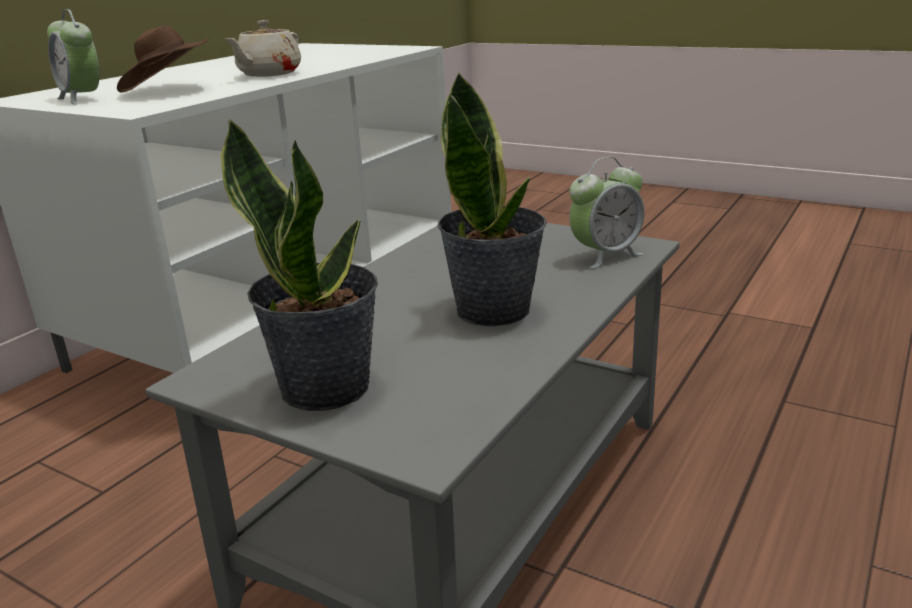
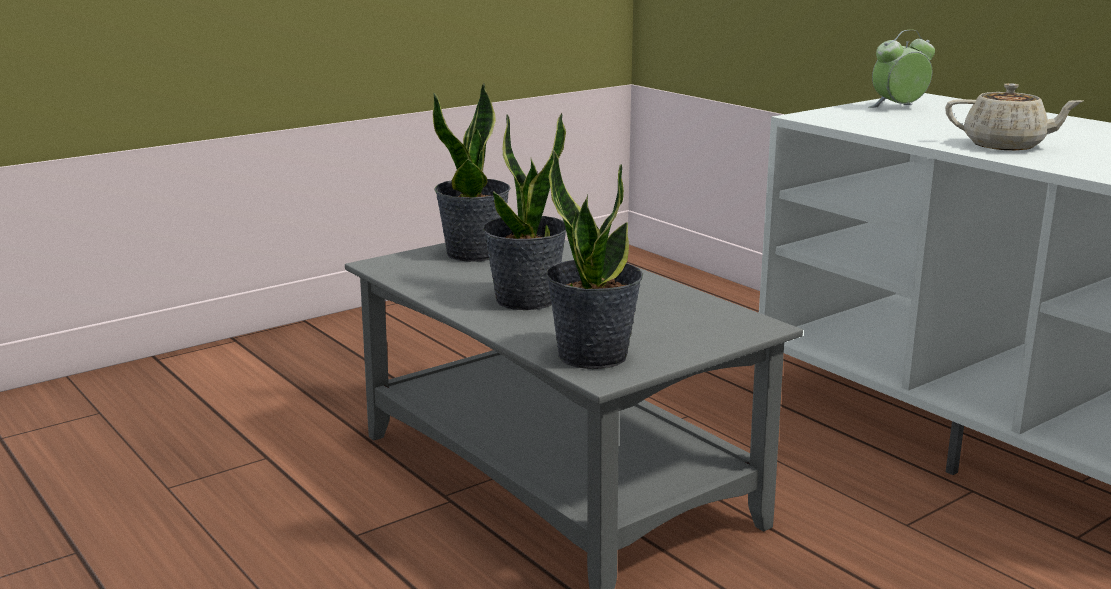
camera: 110 degrees right, 5 degrees down
brown hat [117,26,209,93] -> none
beige teapot [225,20,301,77] -> beige teapot turned 150 degrees clockwise [945,83,1083,150]
alarm clock [569,157,644,269] -> potted plant [545,150,643,369]

